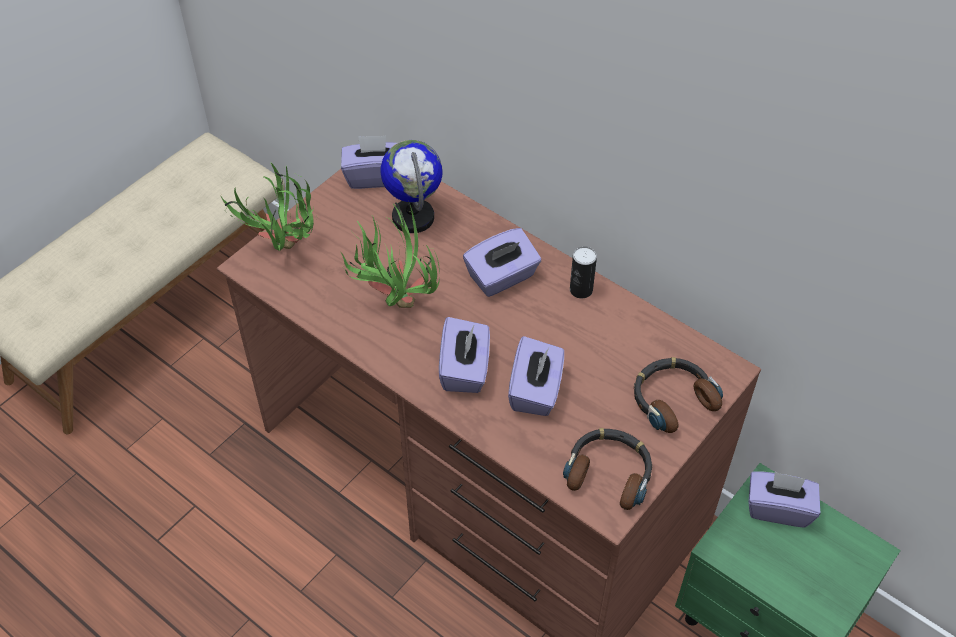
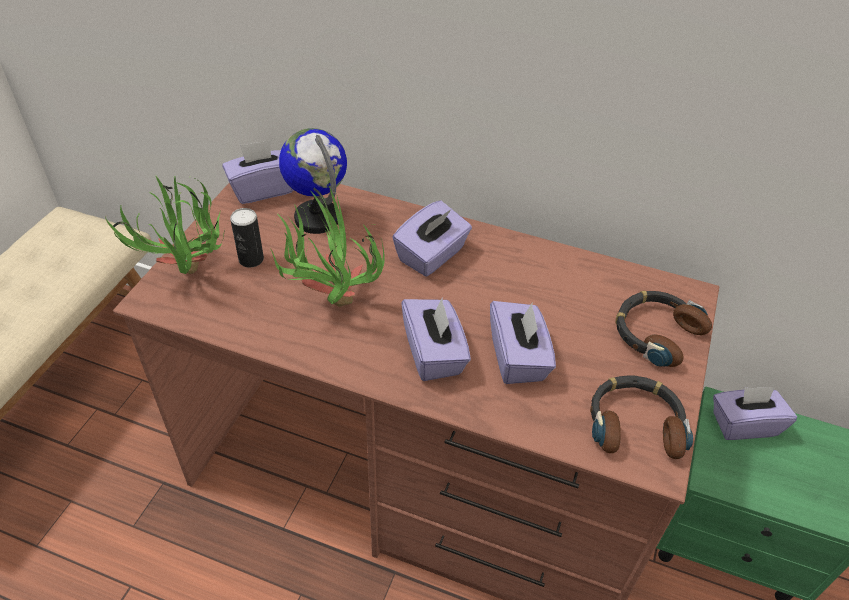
camera: 20 degrees left, 5 degrees down
can [570,246,597,298] -> can moved to [230,208,264,267]

